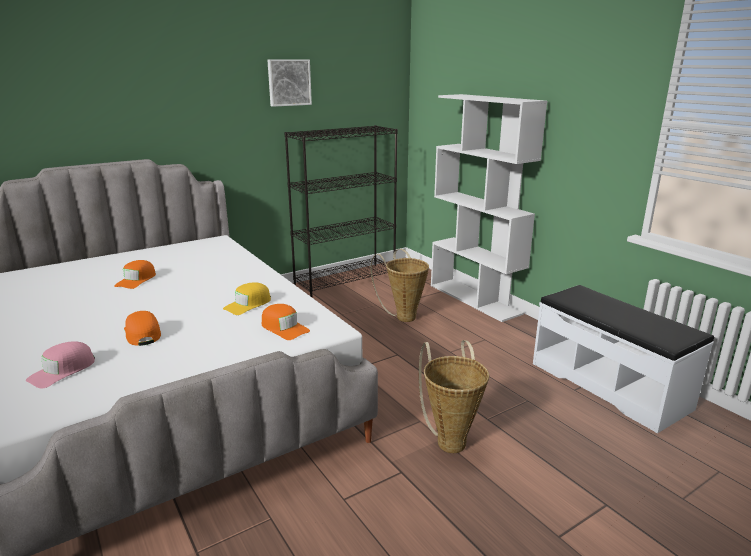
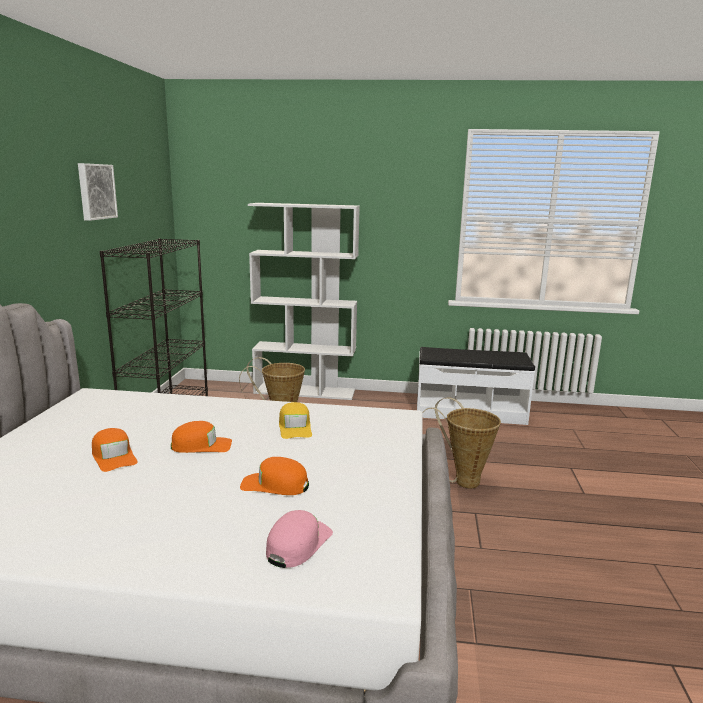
camera: 50 degrees left, 5 degrees down
pink cap [26,341,95,389] -> pink cap turned 135 degrees counterclockwise [266,510,333,568]
orange cap [262,304,310,340] -> orange cap moved to [171,421,232,453]

